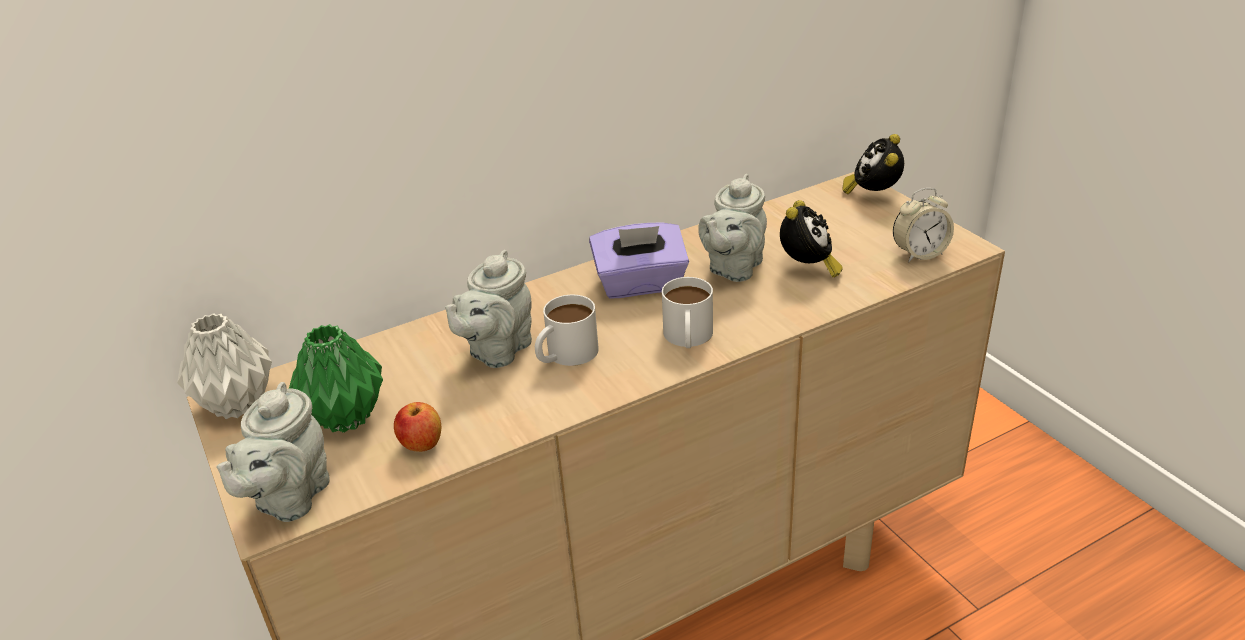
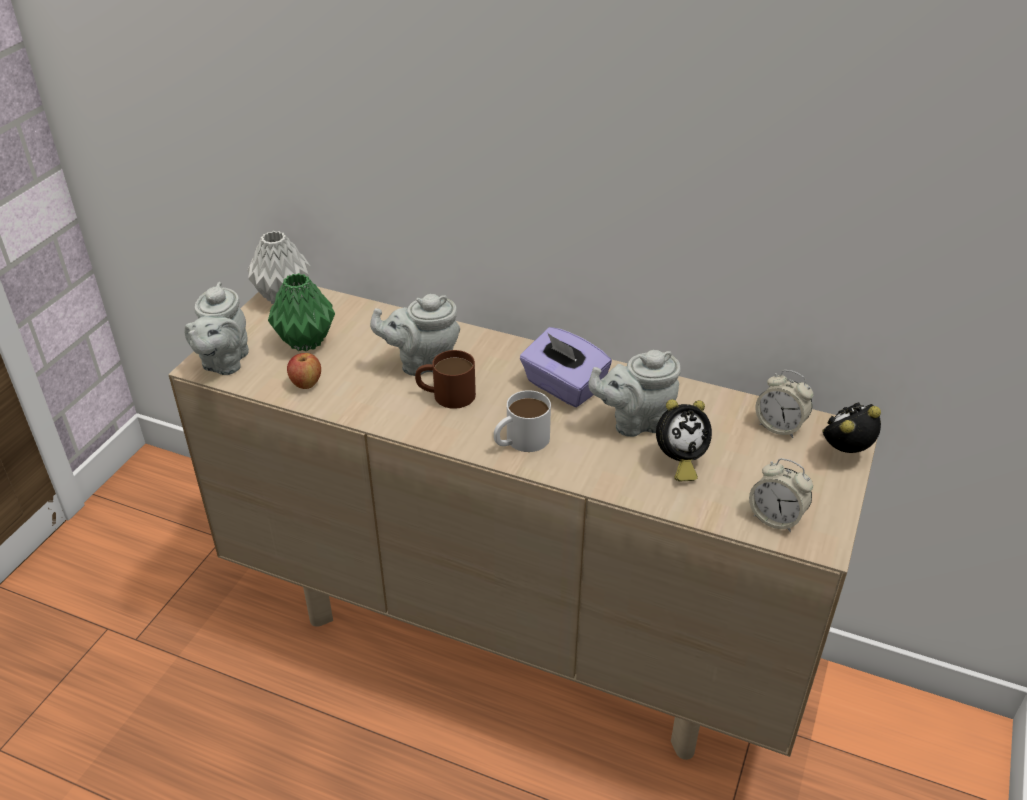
camera: 50 degrees right, 5 degrees up
grey teapot [216,382,330,522] -> grey teapot turned 60 degrees counterclockwise [184,282,249,375]
white mug [535,295,599,366] -> brown mug [415,350,476,409]
none -> alarm clock [755,370,813,438]

